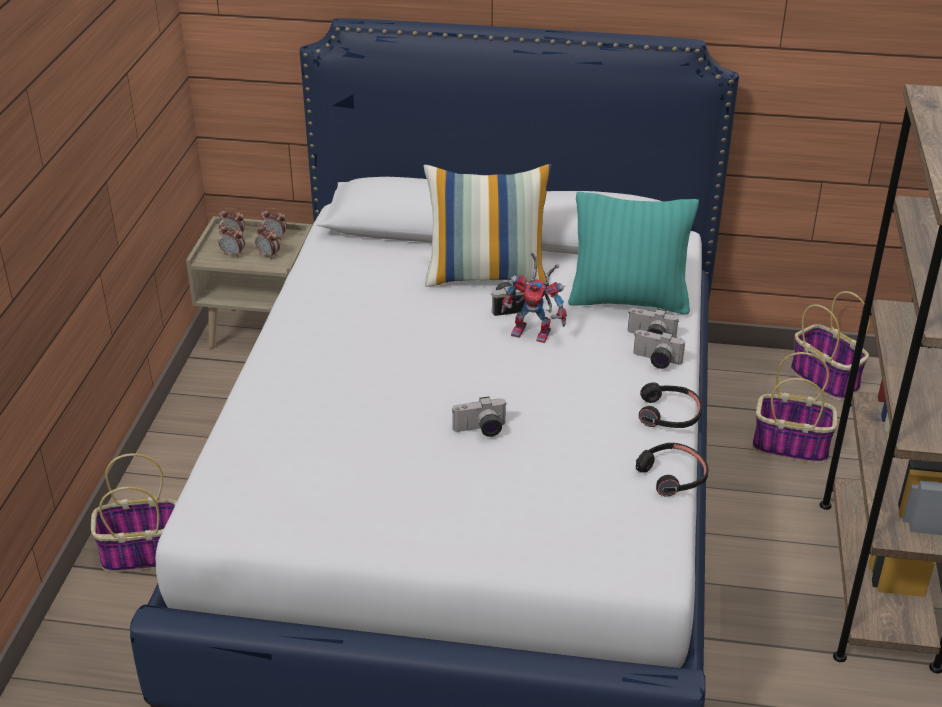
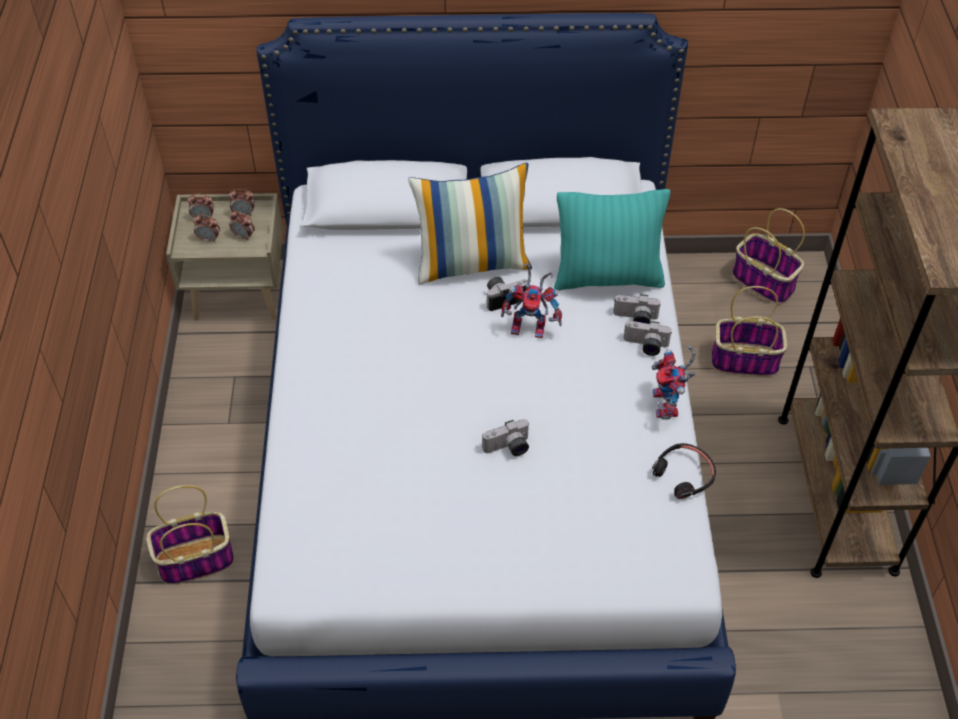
camera: 10 degrees left, 15 degrees up
black headphones [639,383,702,428] -> toy robot [652,346,696,420]

